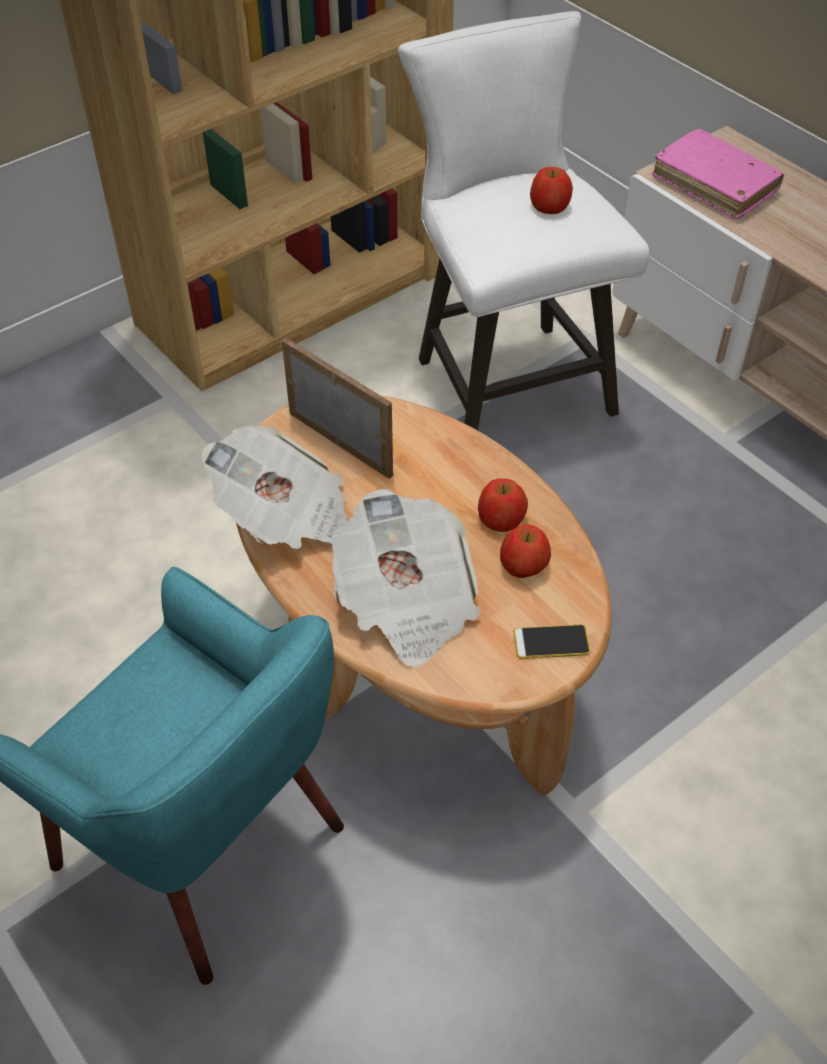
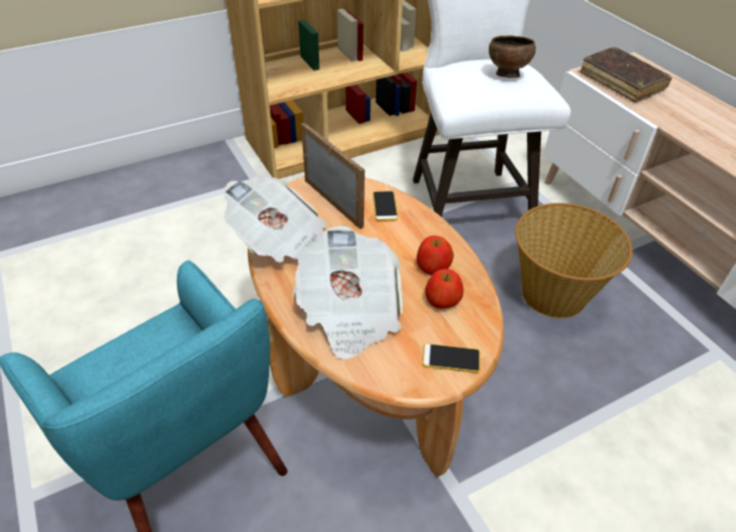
camera: 10 degrees right, 5 degrees down
apple [530,167,573,214] -> brown bowl [489,35,536,78]
pink book [652,129,784,219] -> brown book [580,47,672,102]
none -> phone [373,191,398,221]
none -> basket [515,203,633,318]

